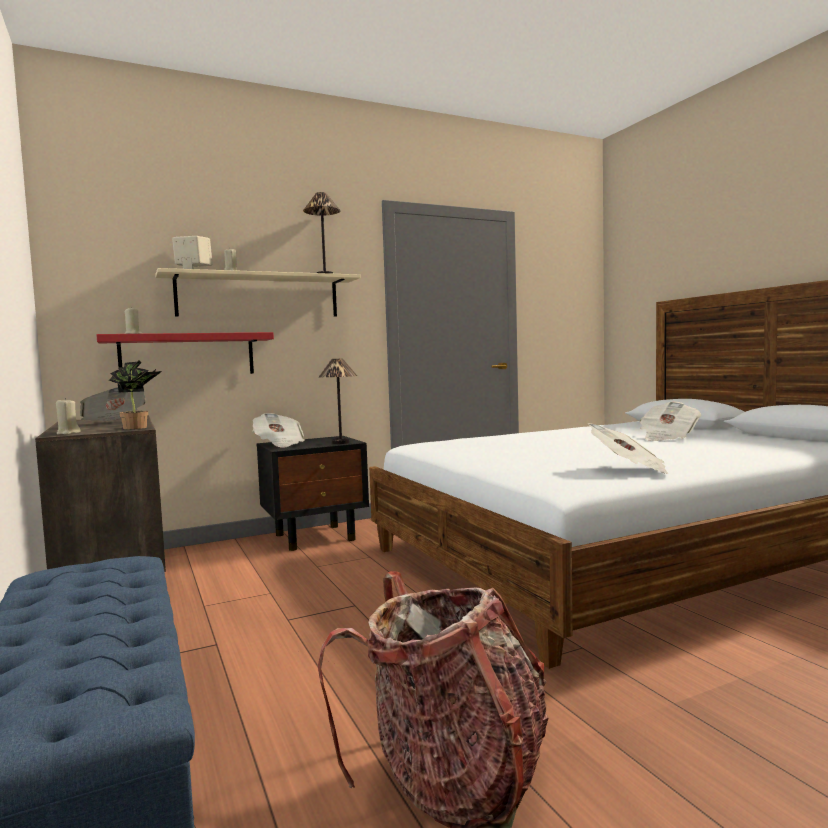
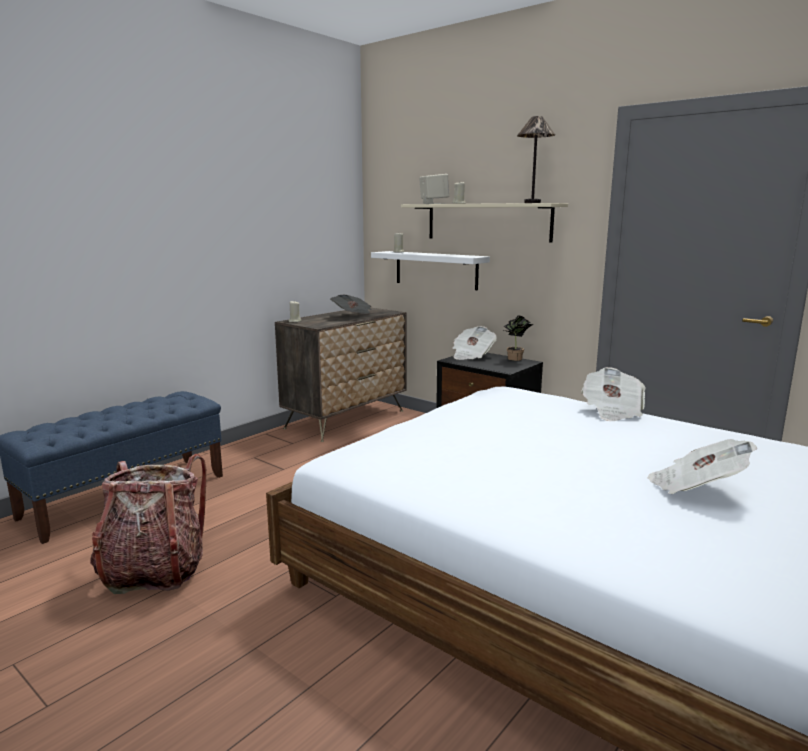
camera: 65 degrees right, 10 degrees up
red shelf [96,332,274,374] -> white shelf [371,251,490,290]
potted plant [109,360,162,429] -> potted plant moved to [503,316,534,361]
table lamp [319,359,357,444] -> none
newspaper [587,423,668,474] -> newspaper moved to [581,367,645,421]

